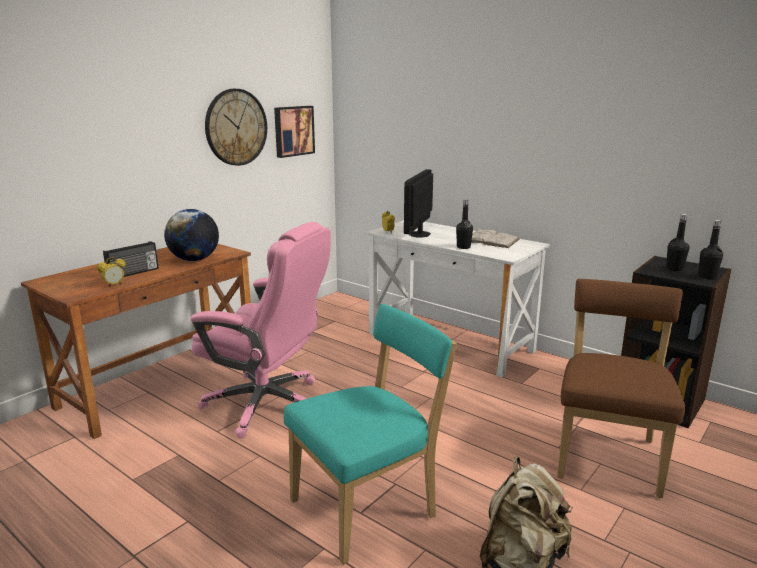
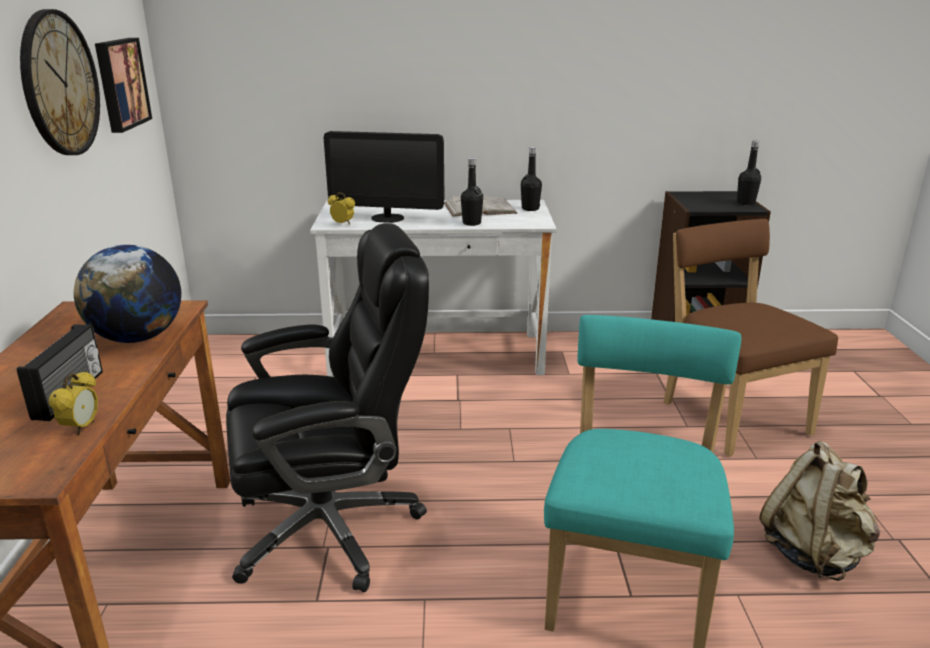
camera: 40 degrees left, 5 degrees up
pink office chair [191,222,331,439] -> black office chair [226,223,429,592]
monitor [404,169,433,237] -> monitor turned 60 degrees counterclockwise [324,131,444,223]
black bottle [666,214,689,272] -> black bottle moved to [521,147,542,211]

